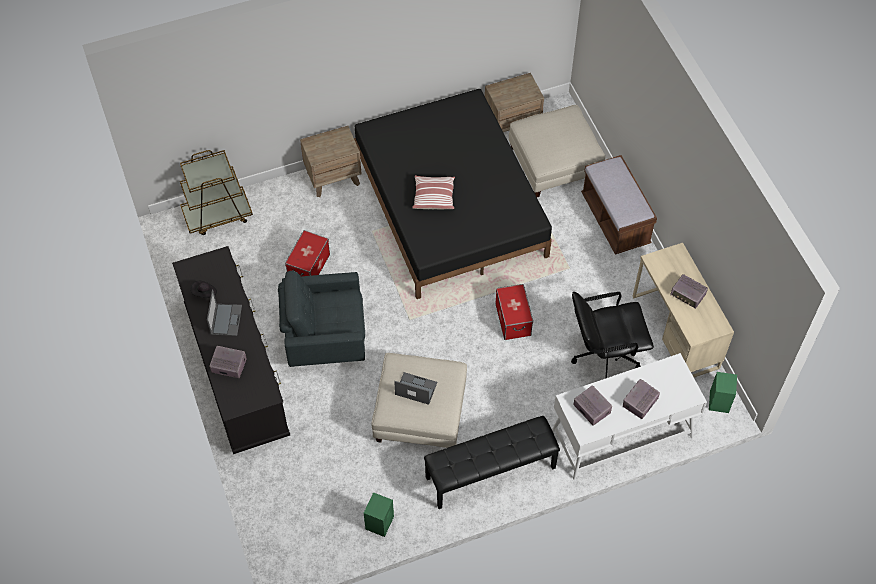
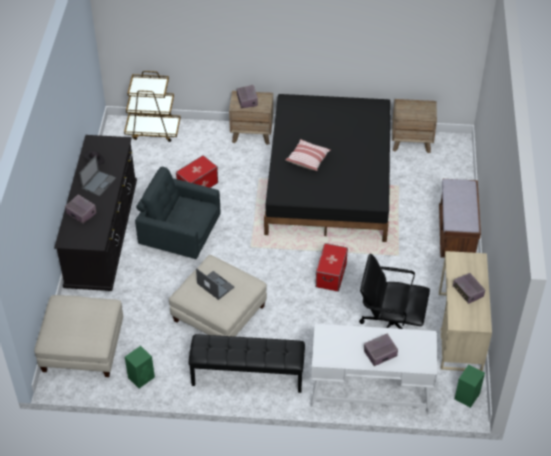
camera: 25 degrees right, 10 degrees down
beige ottoman [509,105,605,197] -> beige ottoman moved to [34,295,123,377]
radio [573,385,612,426] -> radio moved to [237,85,258,108]

